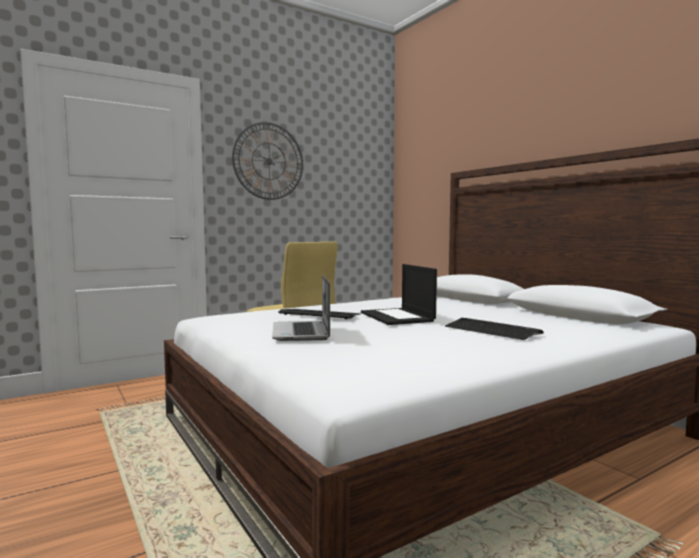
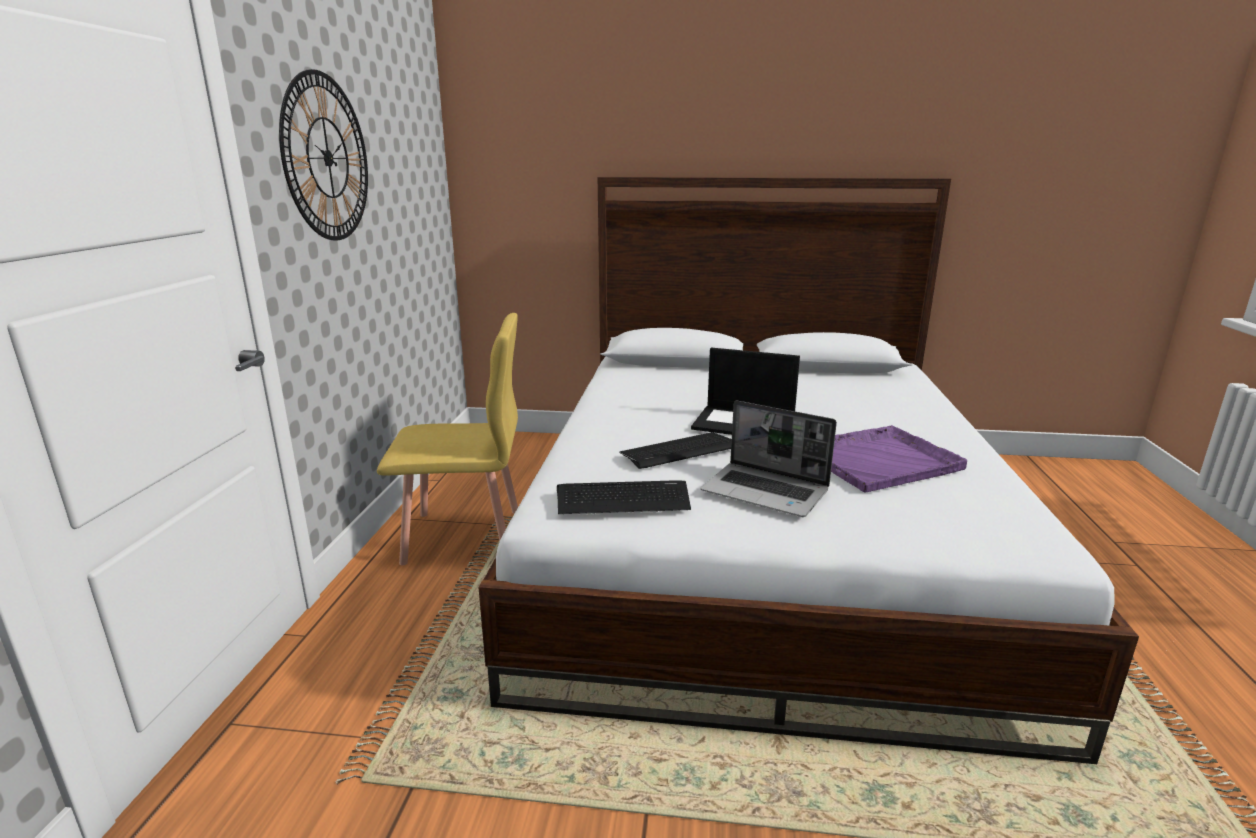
camera: 50 degrees left, 15 degrees up
keyboard [445,318,544,340] -> keyboard moved to [557,480,691,514]
none -> purple tray [831,425,967,492]

